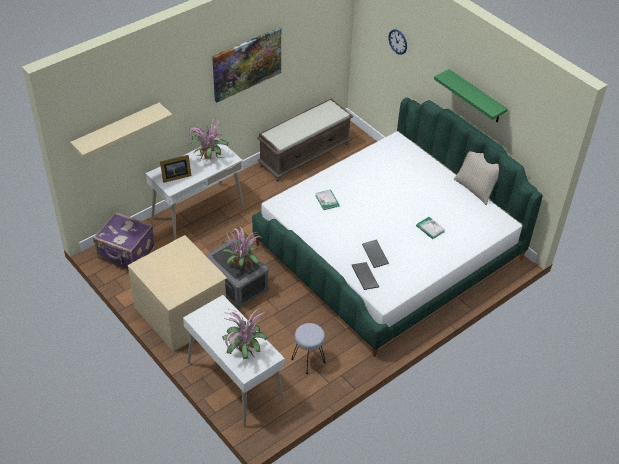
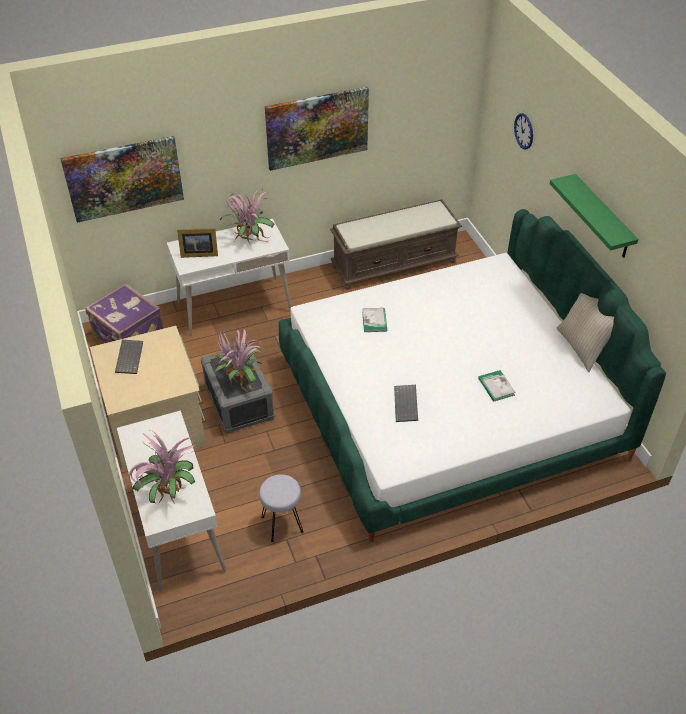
camera: 20 degrees right, 0 degrees up
beige shelf [70,103,173,158] -> picture [60,136,184,223]
keyboard [352,262,379,290] -> keyboard moved to [115,340,143,374]

